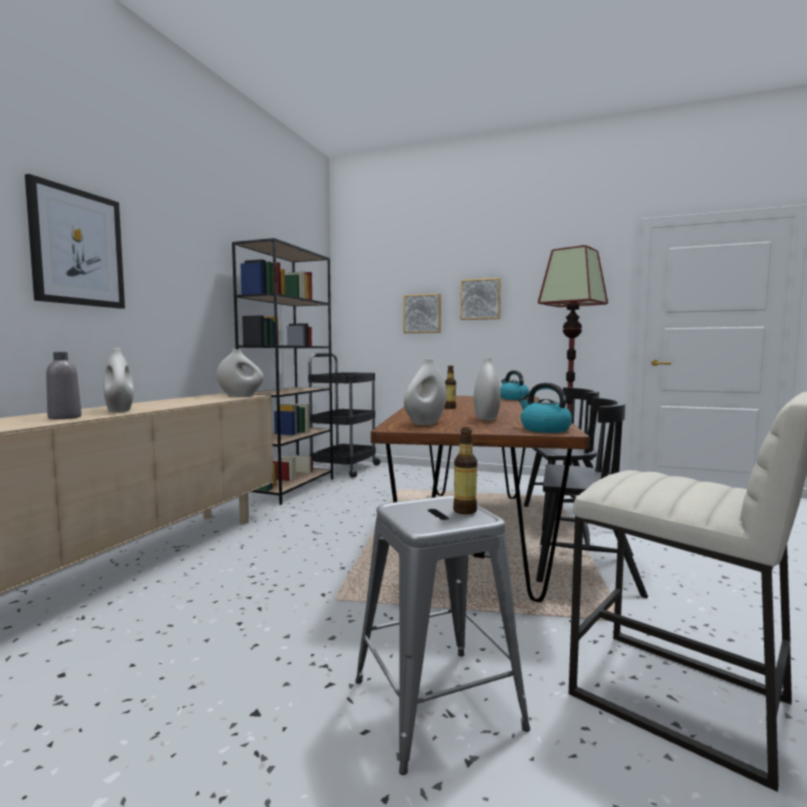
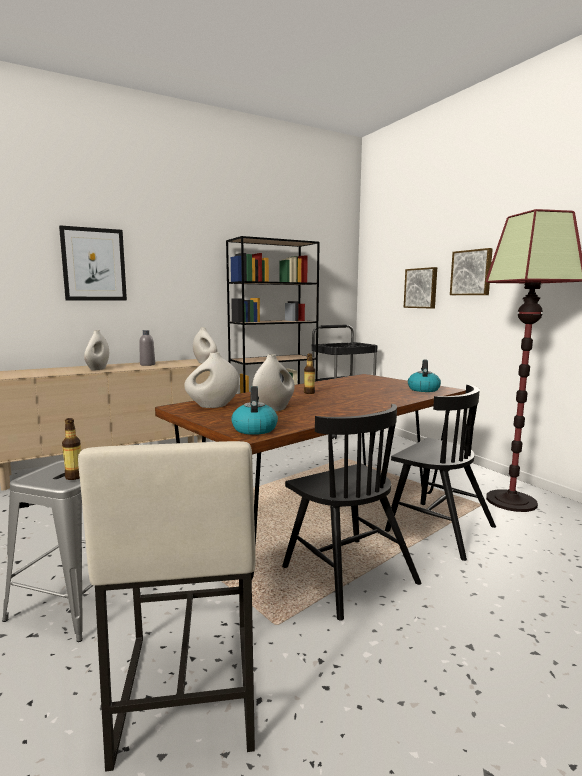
camera: 40 degrees right, 5 degrees up
grey bottle [46,352,82,419] -> grey bottle moved to [139,330,155,366]

